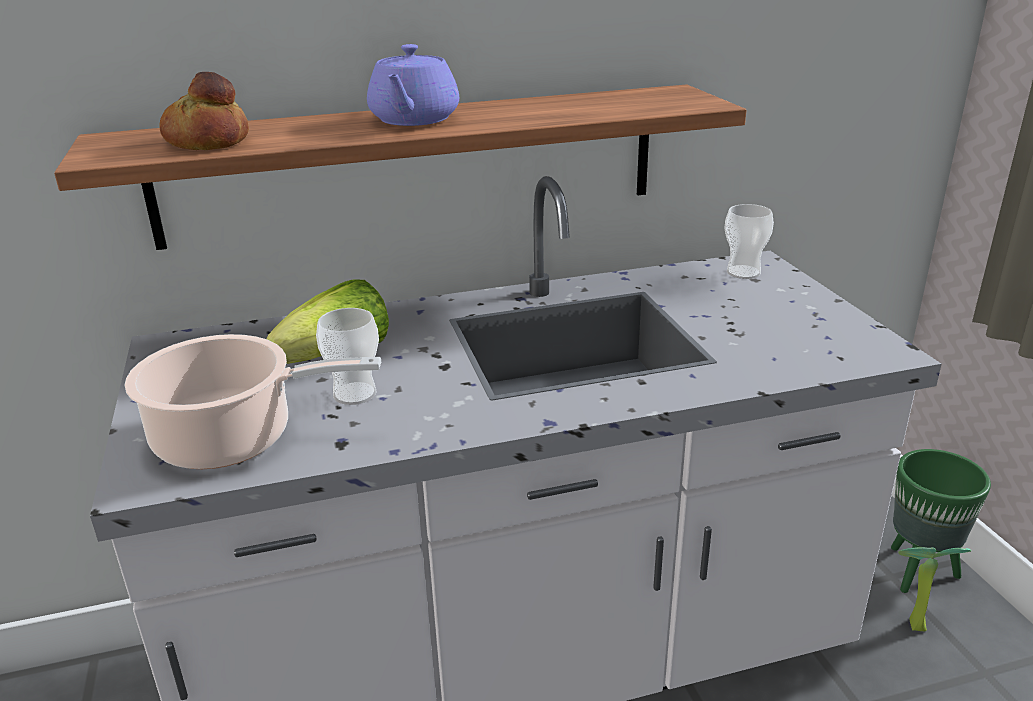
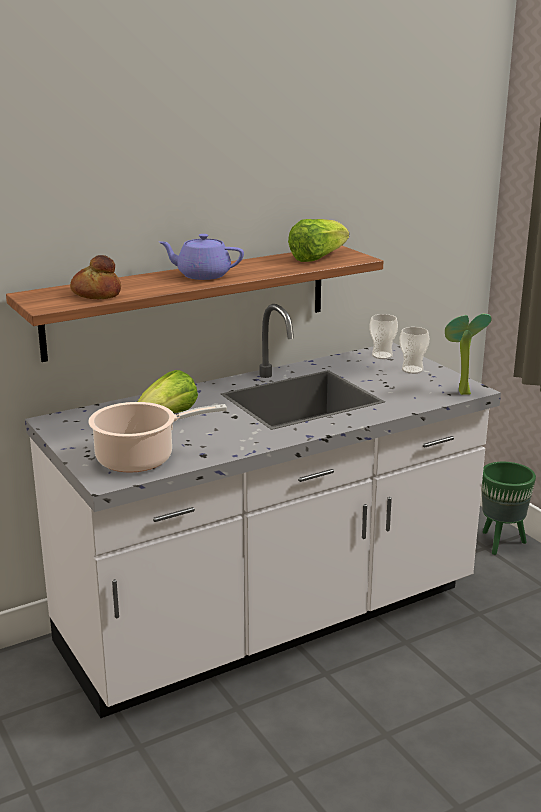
camera: 15 degrees left, 5 degrees down
cup [316,308,379,405] -> cup moved to [399,327,429,374]
purple teapot [367,44,459,126] -> purple teapot turned 105 degrees clockwise [159,234,244,280]
potted plant [898,547,971,631] -> potted plant moved to [445,314,492,395]
none -> lettuce [288,219,349,262]

